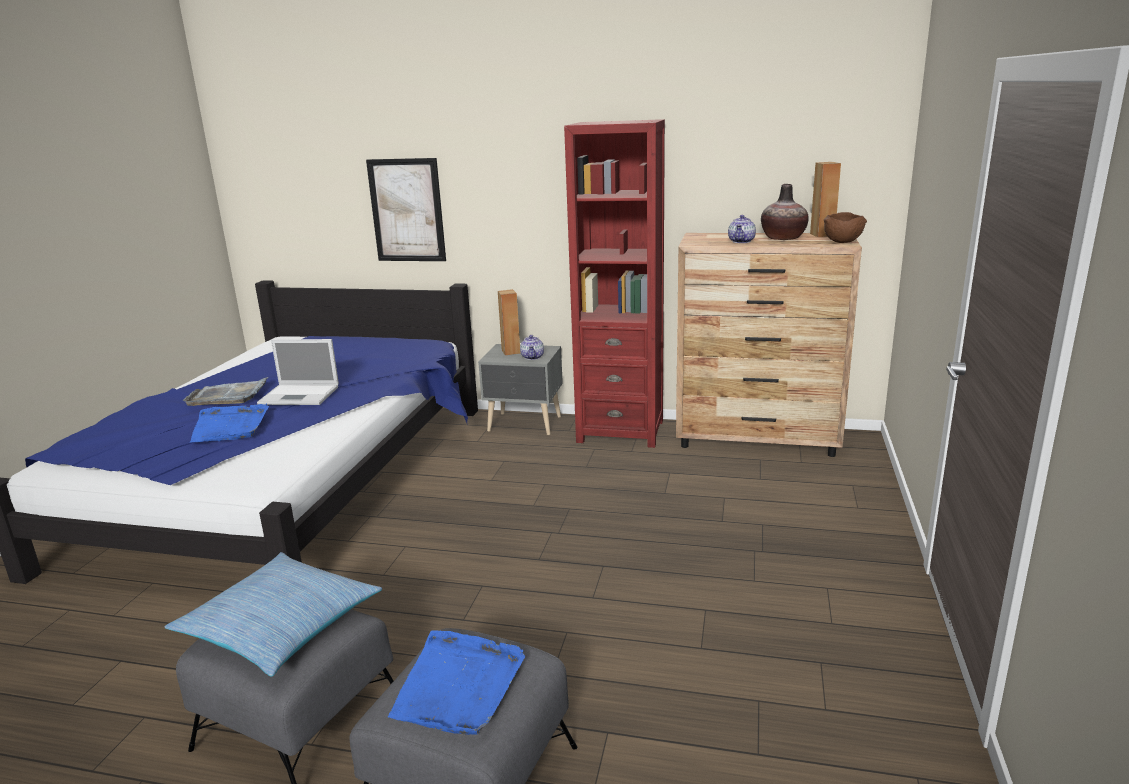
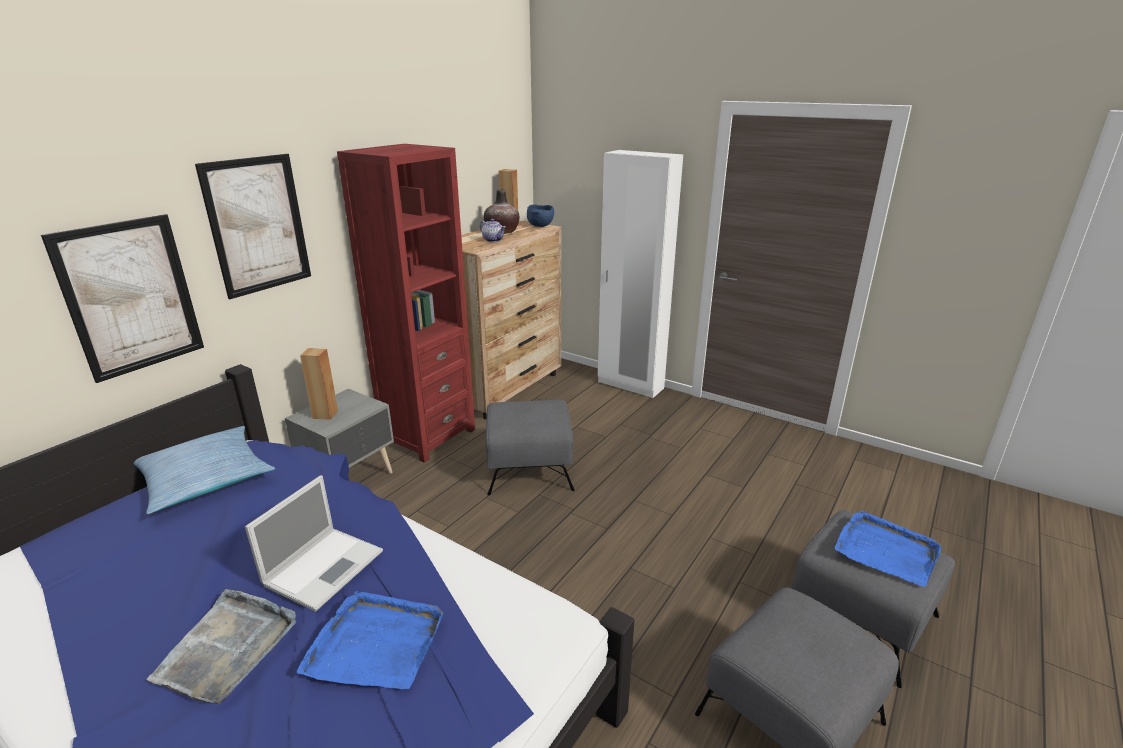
camera: 70 degrees left, 5 degrees up
pillow [165,552,382,677] -> pillow moved to [134,426,275,514]
teapot [520,335,544,360] -> none
brown bowl [824,212,867,243] -> blue bowl [527,204,554,227]
none -> picture [195,154,311,299]
none -> grey ottoman [485,400,575,496]
none -> white wardrobe [598,150,683,398]

